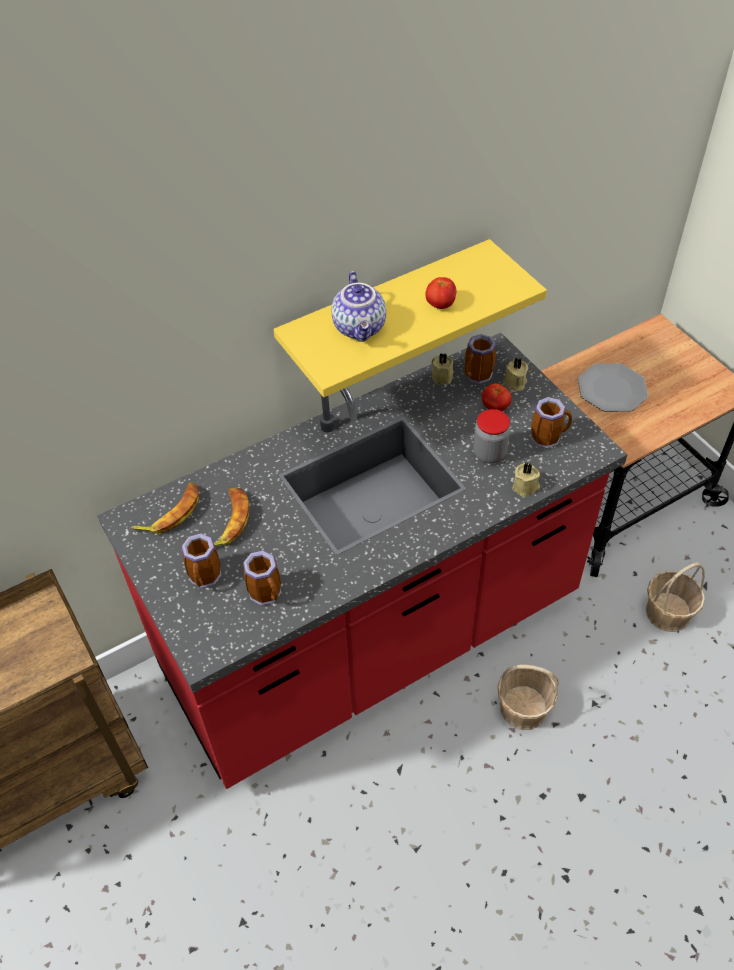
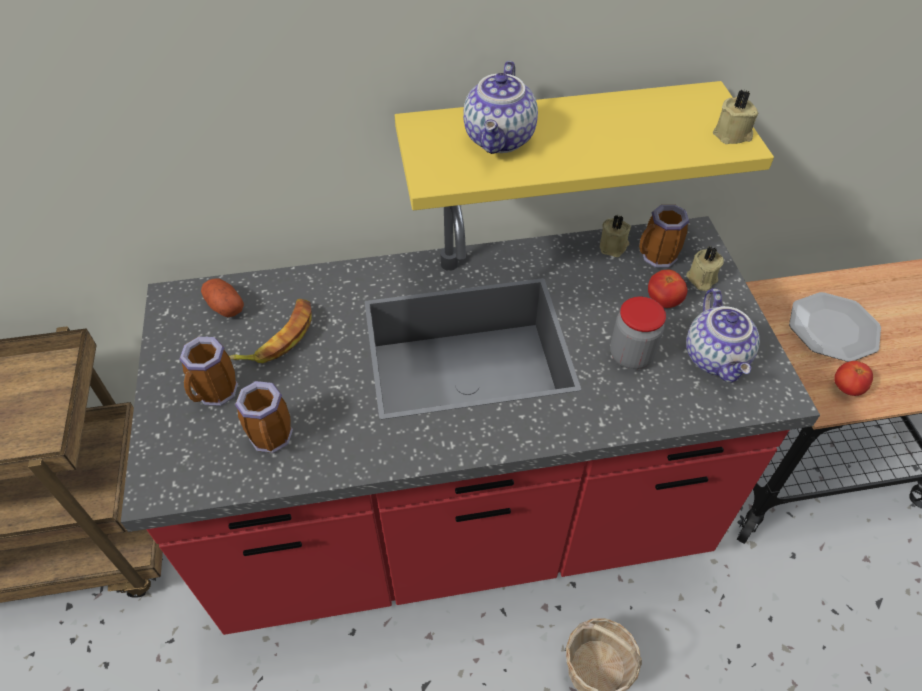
camera: 20 degrees right, 0 degrees up
banana [130,482,199,534] -> potato [201,279,244,317]
tomato [425,277,456,309] -> tomato moved to [834,361,873,396]
beige candle [512,463,540,497] -> beige candle moved to [713,89,758,144]
mug [530,397,572,449] -> teapot [686,288,760,383]
basket [646,562,705,632] -> none

